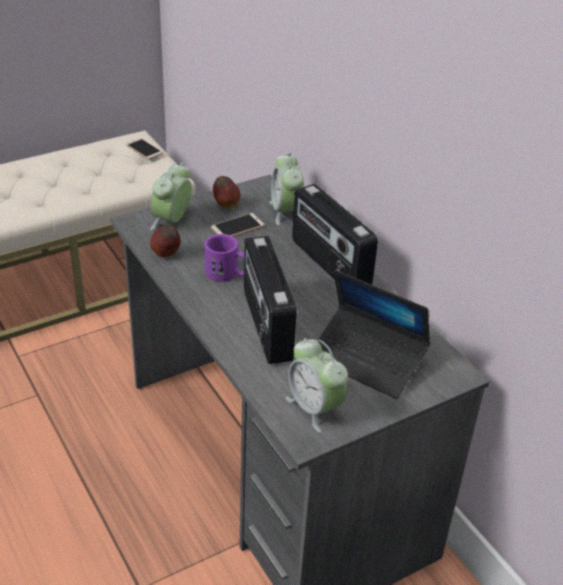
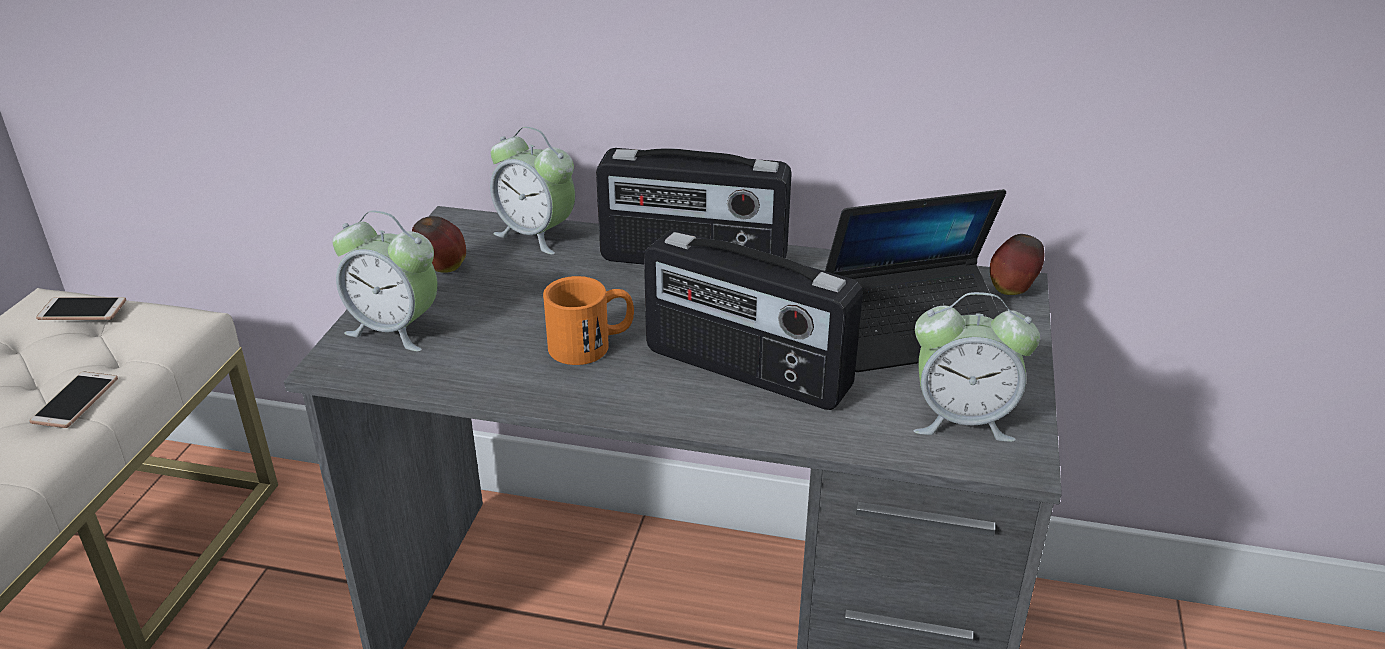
camera: 45 degrees left, 5 degrees down
alarm clock [150,162,192,230] -> alarm clock turned 45 degrees counterclockwise [333,211,438,351]
apple [150,226,181,257] -> apple moved to [990,234,1044,295]
purple mug [205,234,244,282] -> orange mug [543,276,634,365]
phone [211,213,265,237] -> phone moved to [29,372,118,428]

